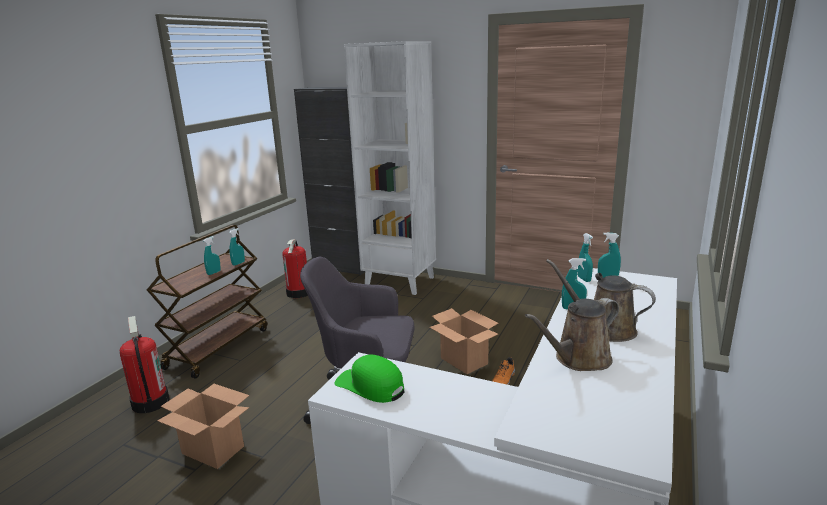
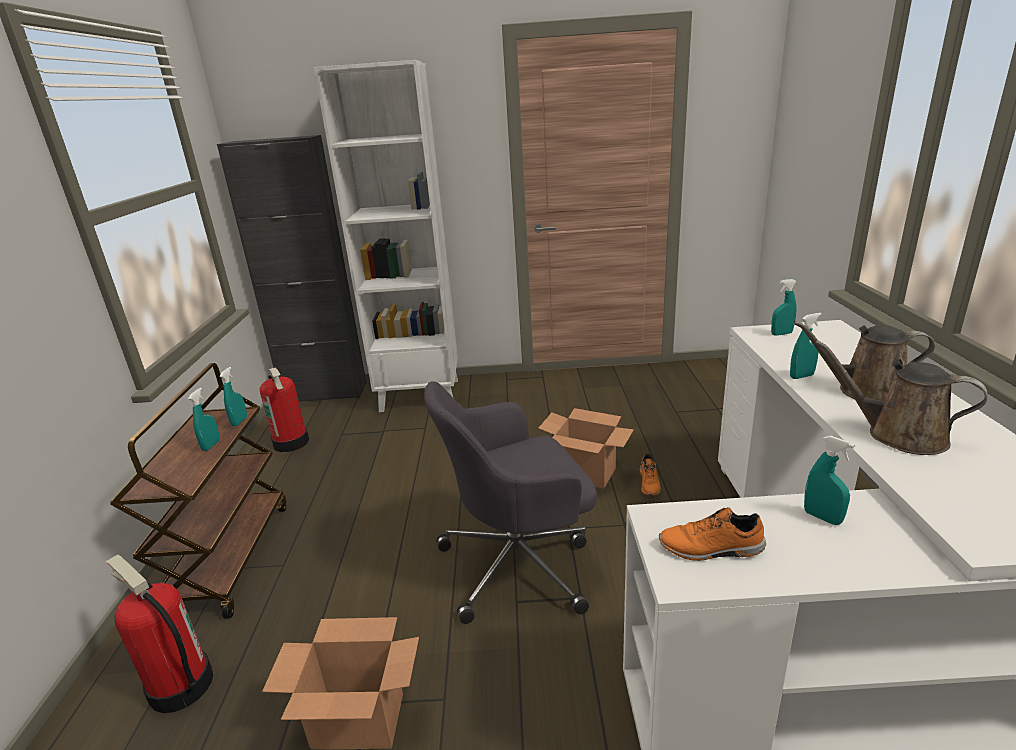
camera: 25 degrees left, 5 degrees up
green cap [334,354,404,403] -> orange shoe [659,507,766,561]
brown watering can [525,298,619,371] -> brown watering can turned 90 degrees clockwise [815,340,988,455]
turquoise spray bottle [578,233,593,282] -> turquoise spray bottle moved to [804,436,855,525]

